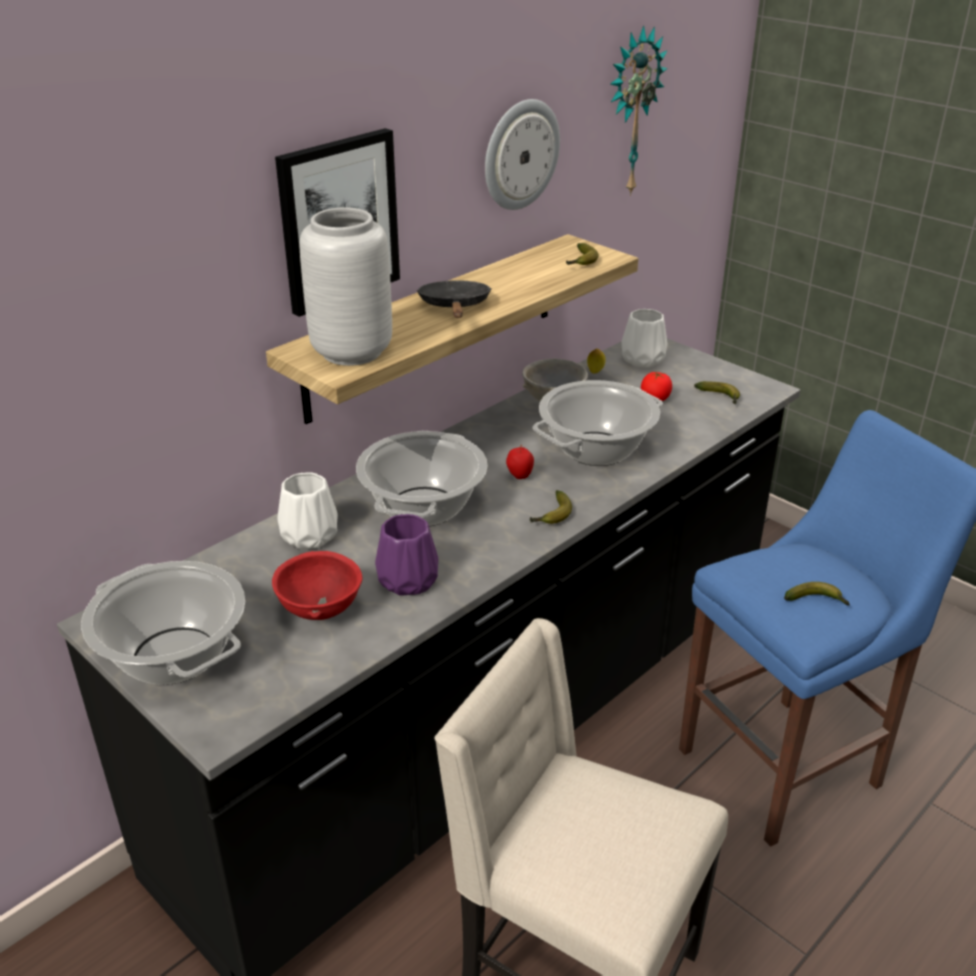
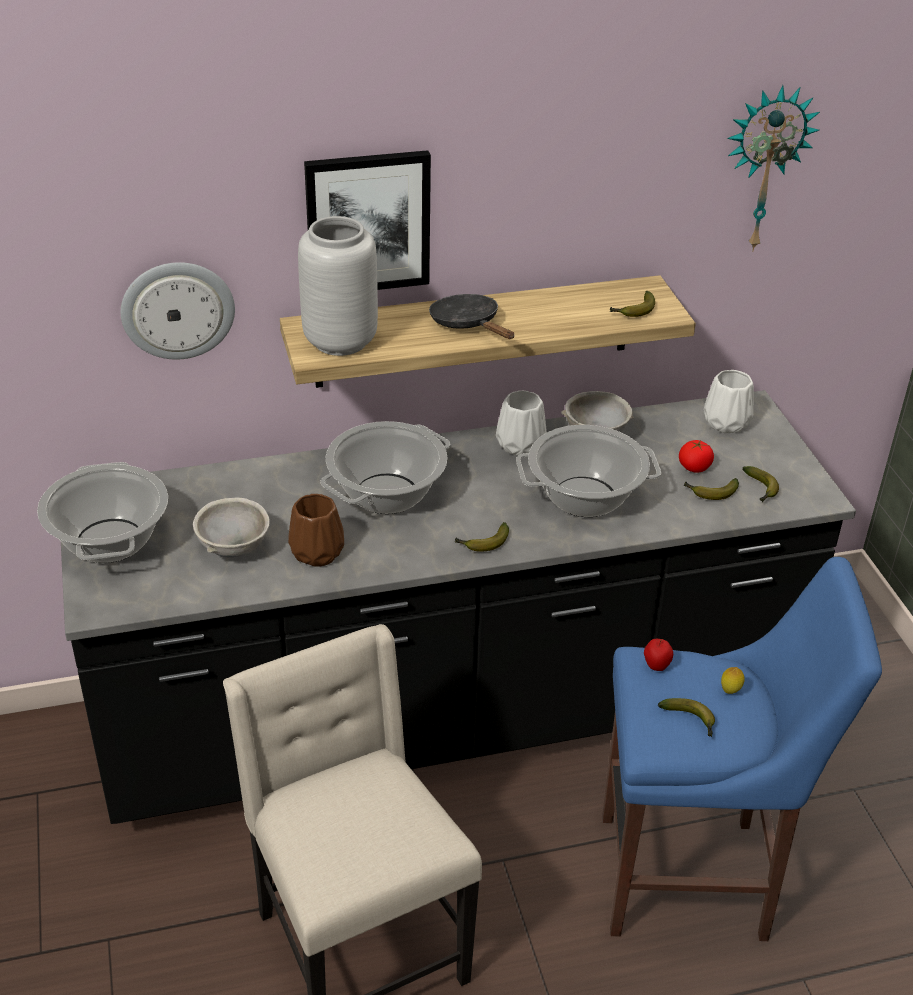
camera: 30 degrees right, 5 degrees up
red bowl [272,551,363,620] -> grey bowl [193,498,270,558]
white vase [277,472,338,549] -> white vase moved to [496,391,547,455]
purple vase [375,514,438,595] -> brown vase [288,494,344,566]
black frying pan [417,280,492,318] -> black frying pan turned 60 degrees counterclockwise [429,294,514,339]
wall clock [485,99,560,210] -> wall clock moved to [121,262,235,360]
apple [506,445,534,479] -> apple moved to [644,639,673,671]
lemon [587,348,606,373] -> lemon moved to [721,667,744,694]
none -> banana [683,478,739,500]

